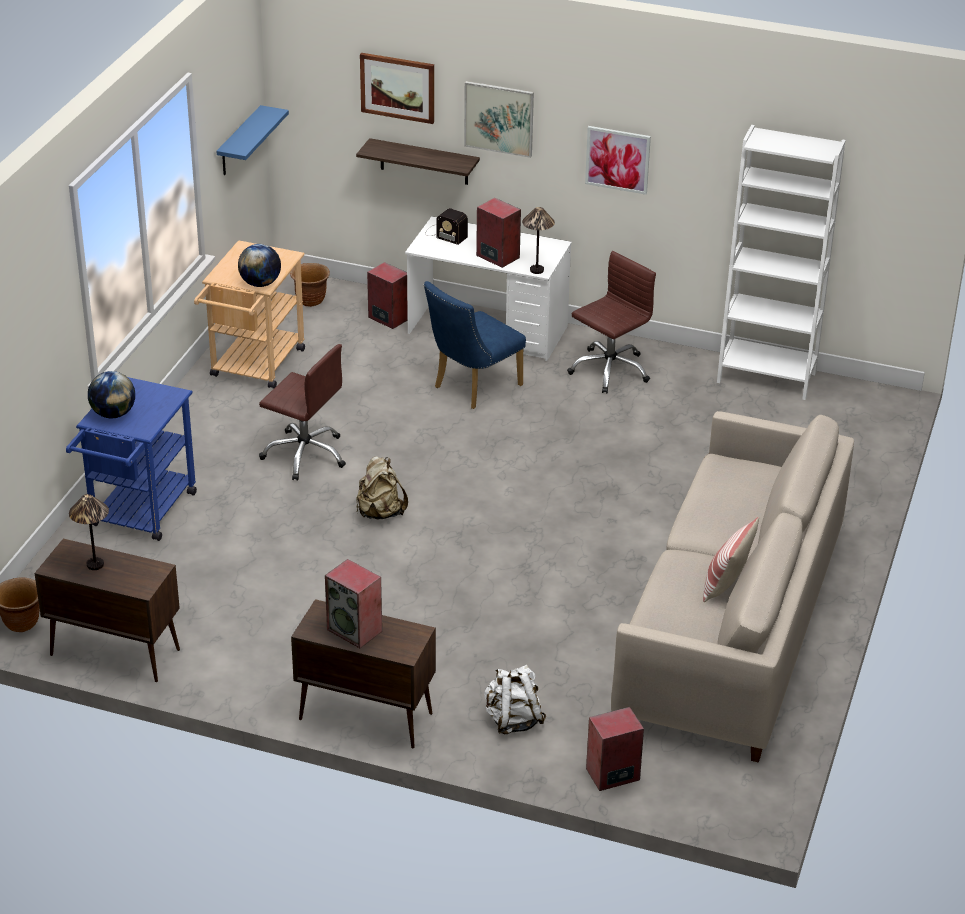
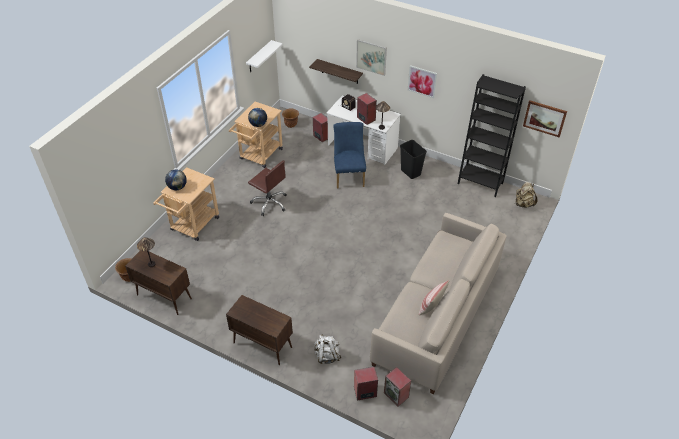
camera: 10 degrees right, 10 degrees up
blue cart [66,377,197,541] -> beige cart [153,167,219,241]
blue shelf [217,105,289,175] -> white shelf [246,40,283,72]
speaker [325,559,382,648] -> speaker moved to [384,367,411,406]
beige backpack [356,456,408,519] -> beige backpack moved to [515,182,538,208]
picture [360,53,434,124] -> picture moved to [523,100,567,137]
blue chair [424,281,526,409] -> blue chair turned 120 degrees clockwise [333,122,366,188]
brown office chair [567,251,656,393] -> black trash can [400,140,427,179]
white bookcase [717,125,845,400] -> black bookcase [458,74,526,197]

